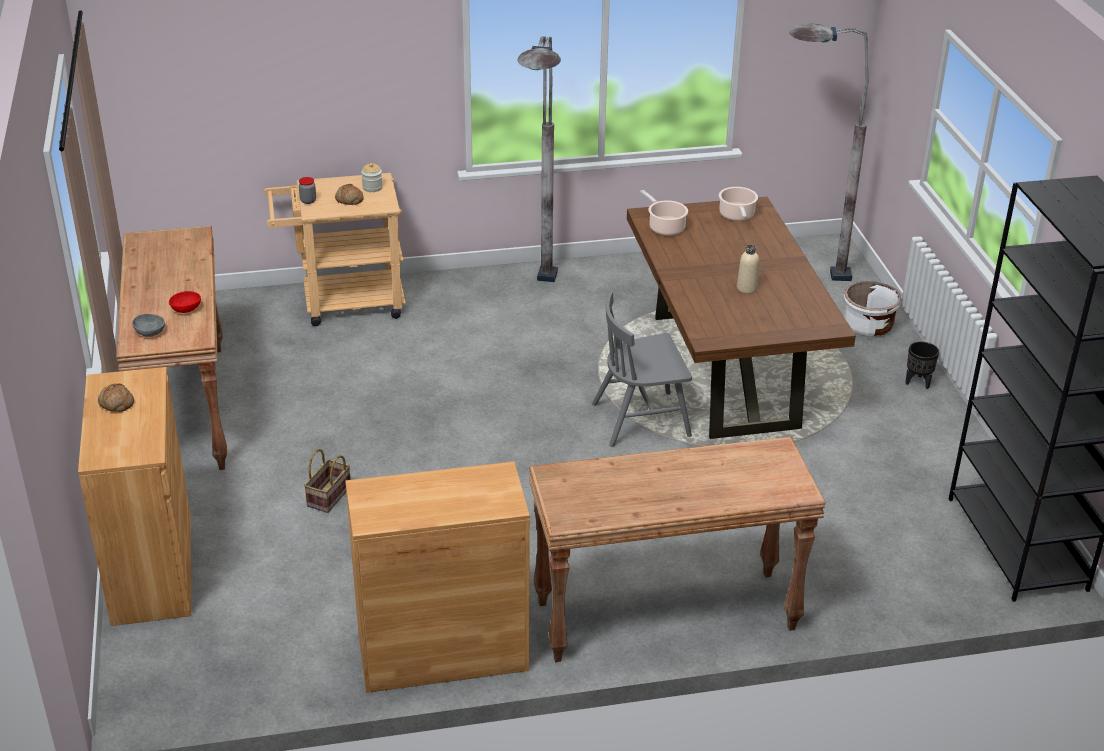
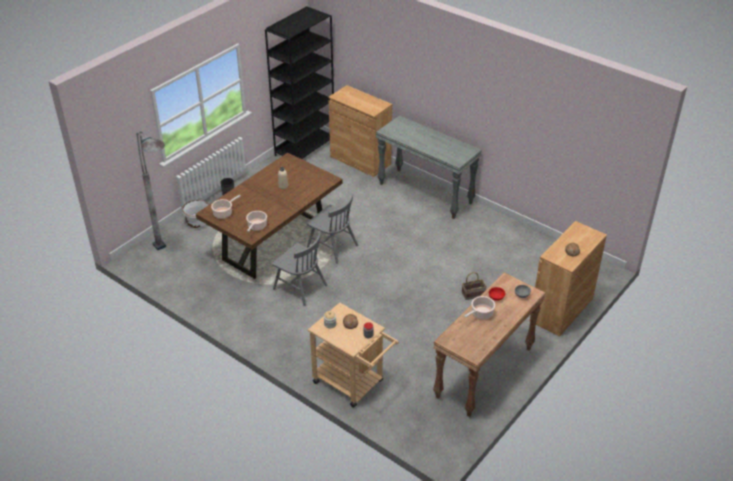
camera: 130 degrees left, 5 degrees up
brown cabinet [345,462,530,693] -> brown cabinet moved to [328,85,392,177]
grey floor lamp [518,36,561,282] -> none
brown console table [529,437,826,662] -> grey console table [376,115,482,219]
none -> grey chair [272,232,328,306]
none -> cooking pot [465,296,495,320]

